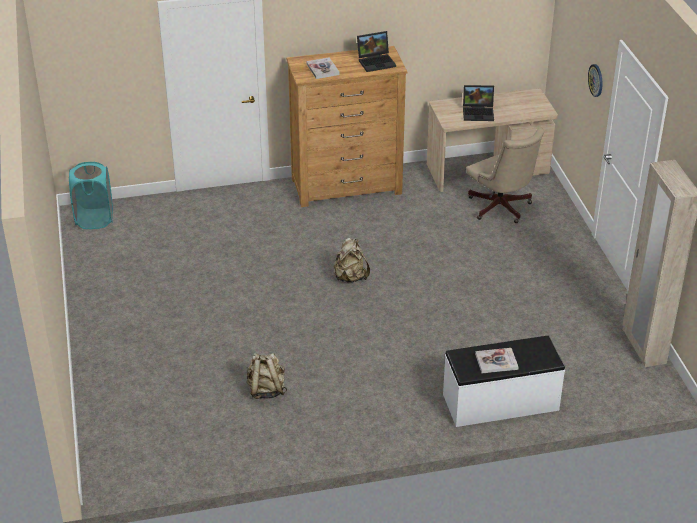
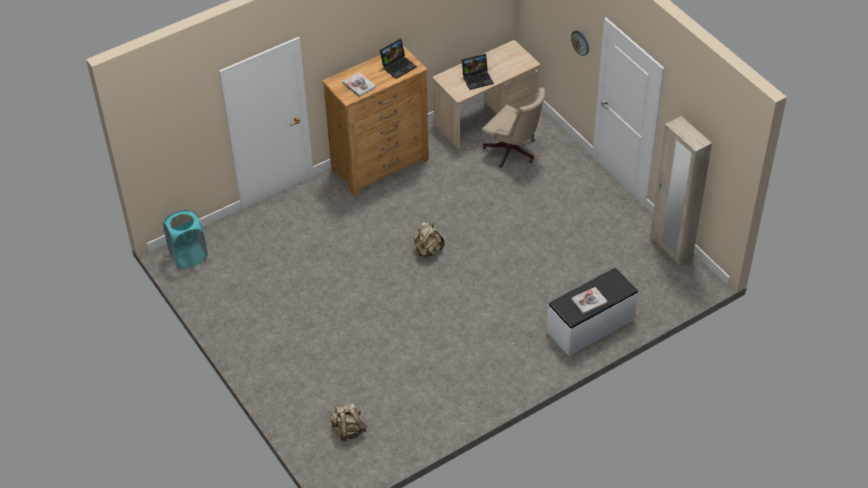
camera: 20 degrees left, 10 degrees up
beige backpack [247,353,287,399] -> beige backpack moved to [330,403,367,441]

